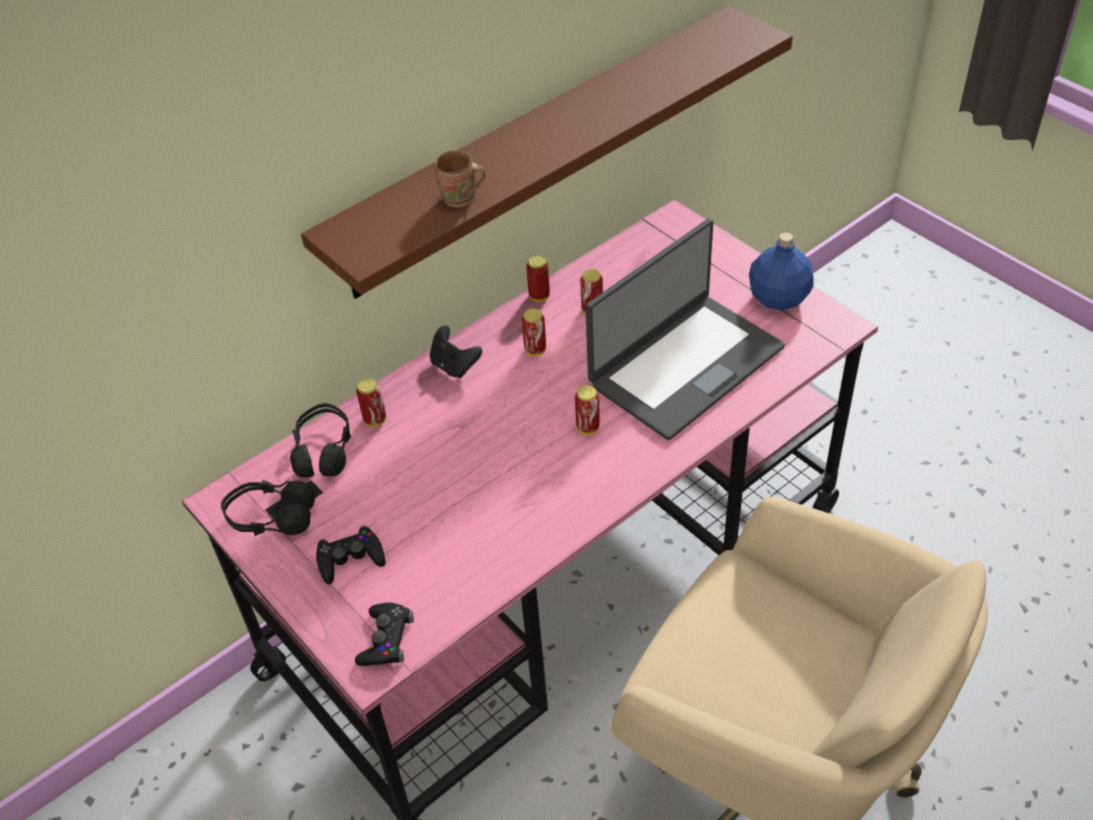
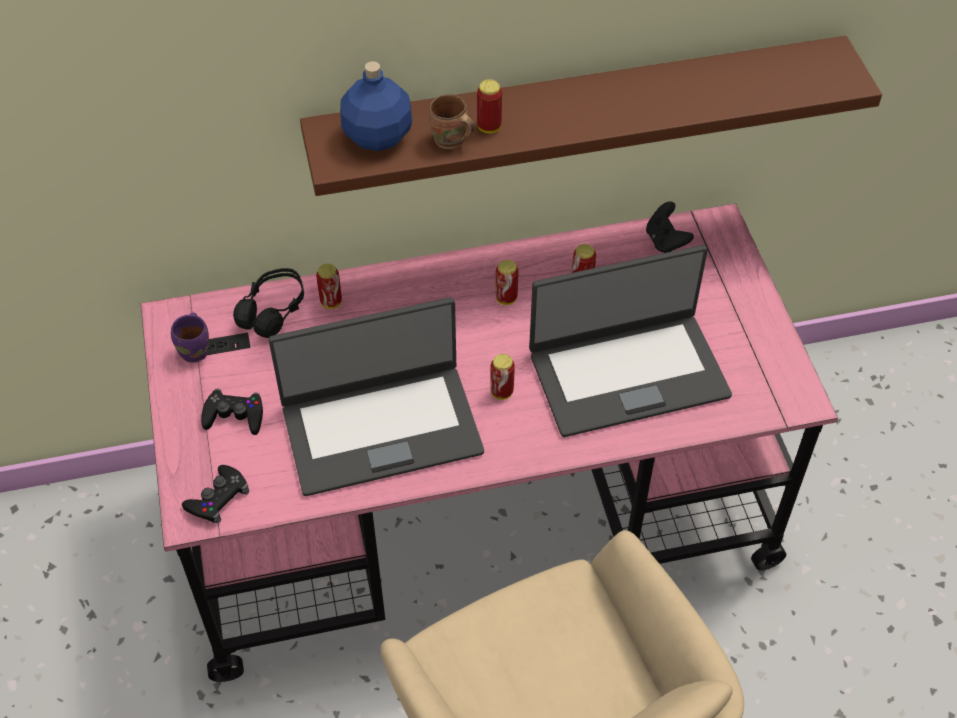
camera: 25 degrees right, 5 degrees up
black headphones [221,480,315,536] -> purple mug [171,313,209,362]
black game controller [430,325,482,378] -> black game controller moved to [646,201,694,253]
can [526,255,550,302] -> can moved to [477,79,502,133]
blue bottle [749,232,813,310] -> blue bottle moved to [340,61,412,151]
none -> laptop [268,298,484,496]

